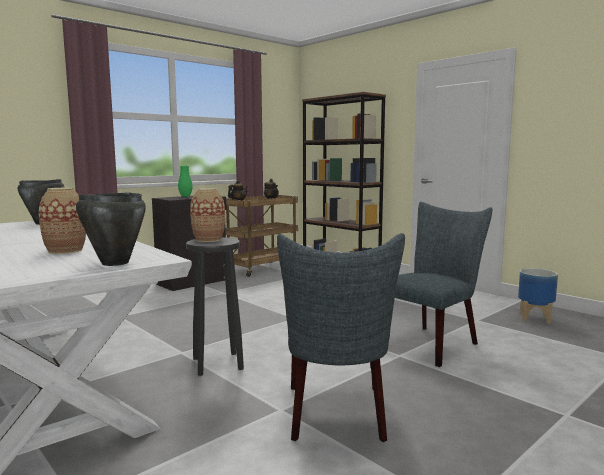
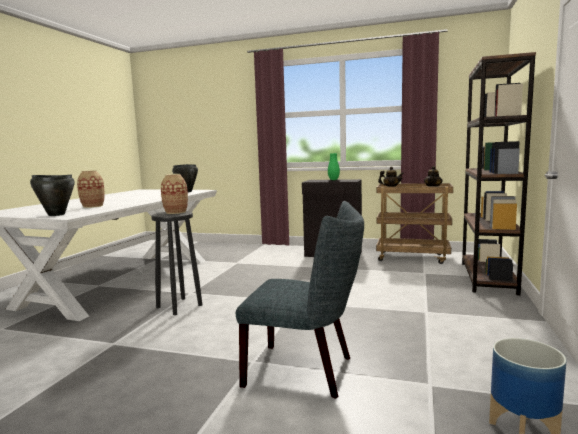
camera: 60 degrees right, 0 degrees up
grey chair [277,233,405,442] -> none

